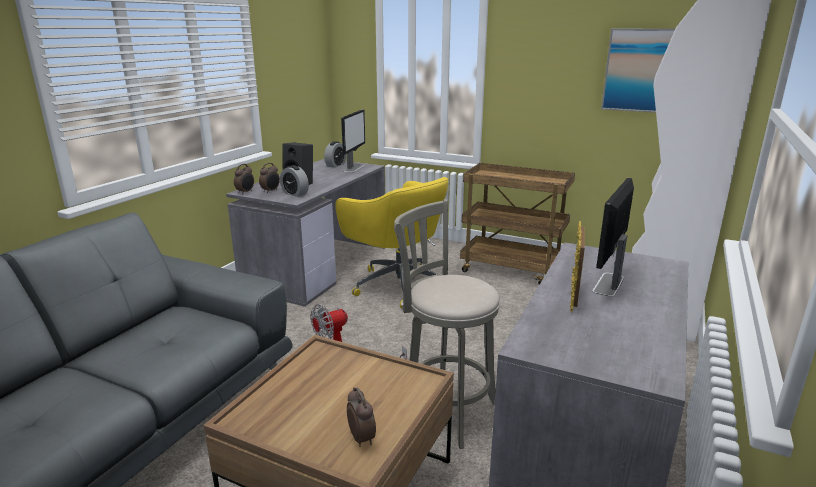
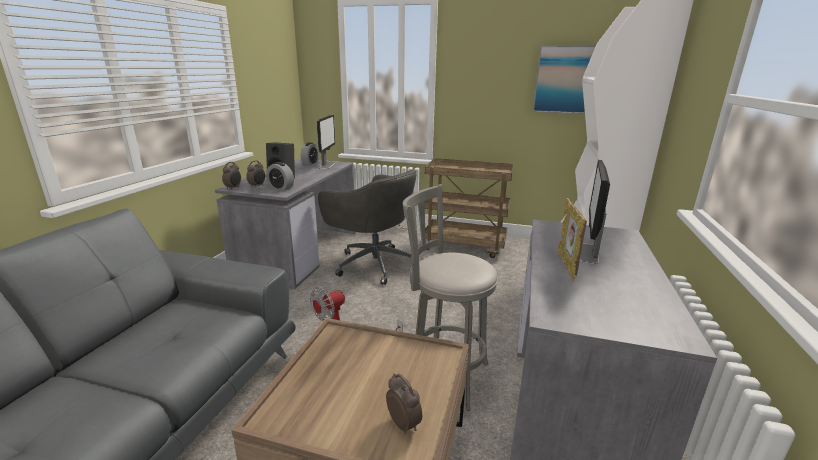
camera: 10 degrees left, 0 degrees up
yellow office chair [335,177,449,308] -> grey office chair [318,169,416,285]

